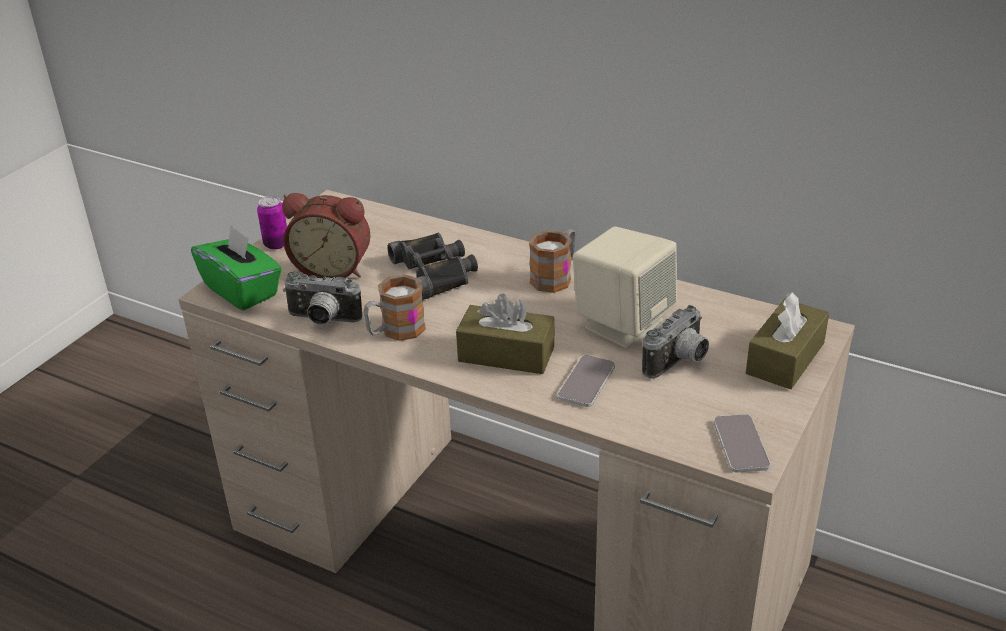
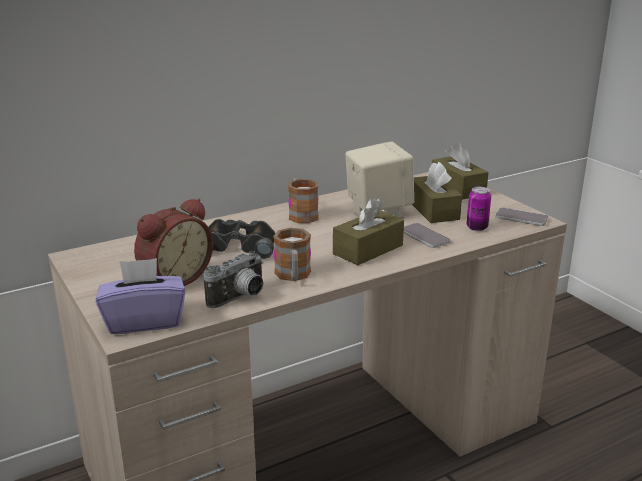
camera: 60 degrees left, 10 degrees down
green tissue box [191,225,282,310] -> purple tissue box [96,258,185,334]
can [257,196,287,249] -> can moved to [467,187,491,231]
camera [642,305,709,378] -> brown tissue box [412,162,462,223]

